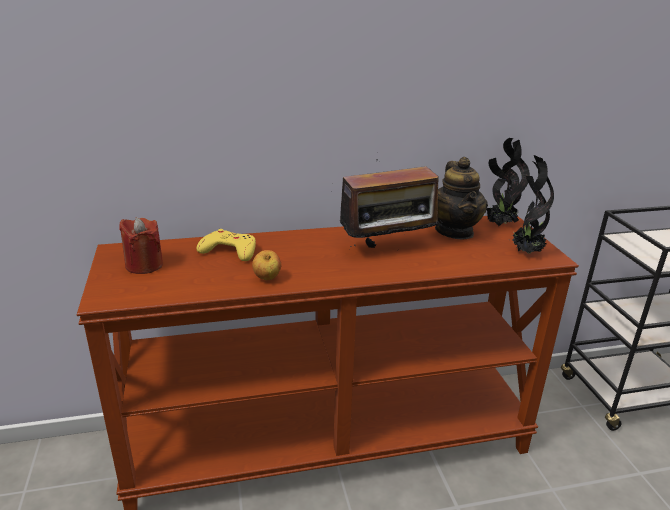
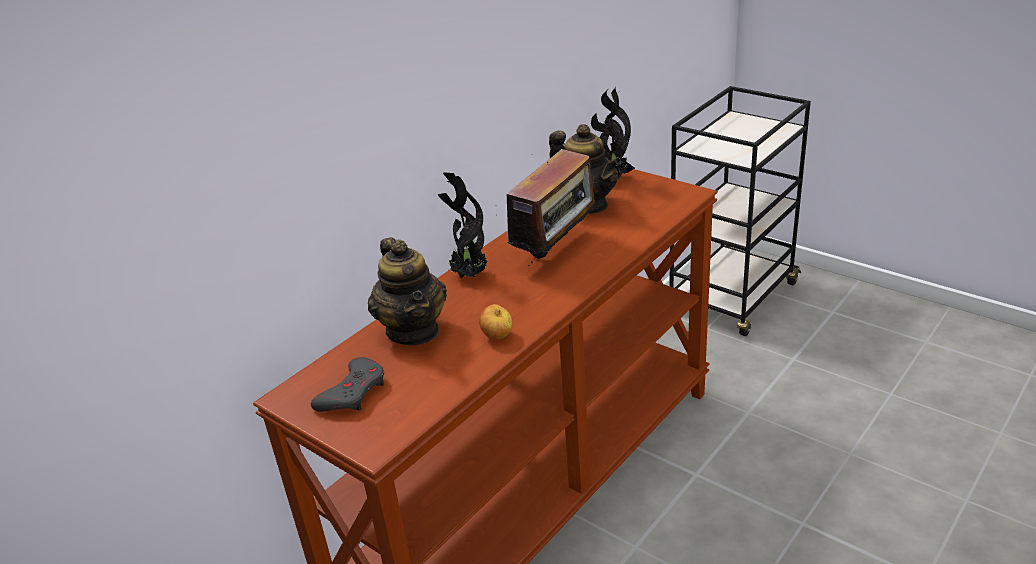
camera: 35 degrees left, 5 degrees up
red candle [119,217,163,274] -> grey game controller [311,357,384,412]
yellow game controller [197,229,256,261] -> teapot [368,237,447,345]
potted plant [511,155,554,254] -> potted plant moved to [438,172,487,278]

